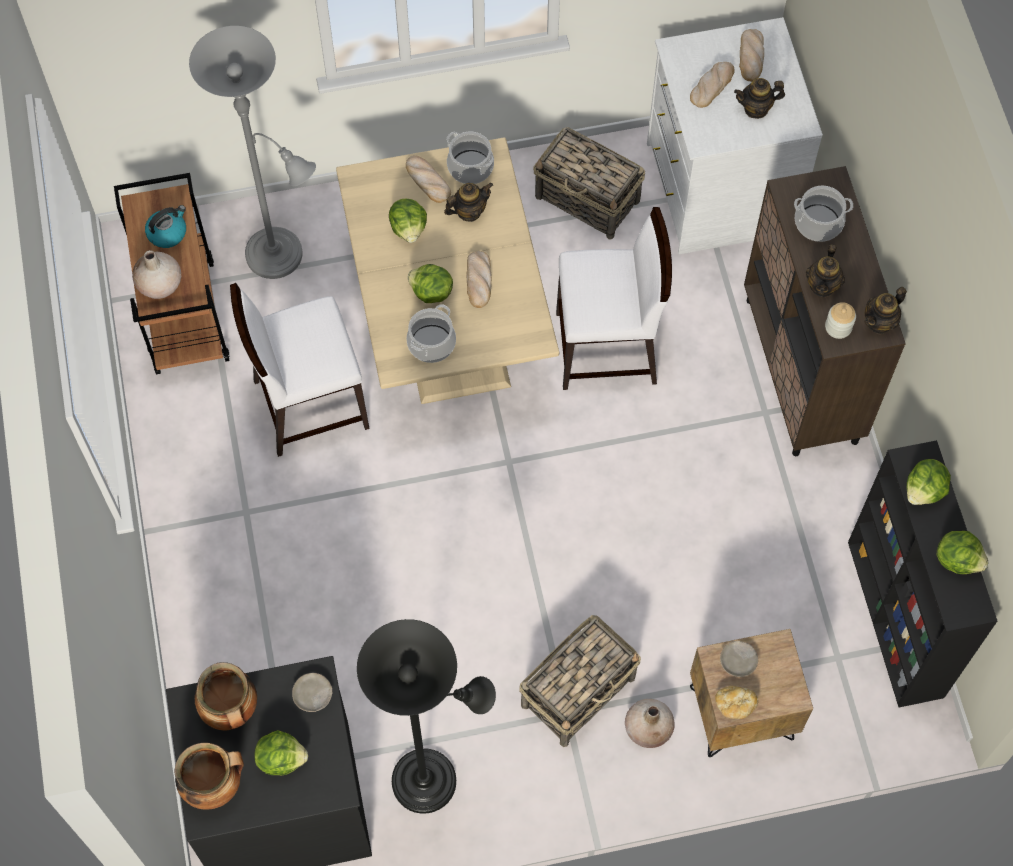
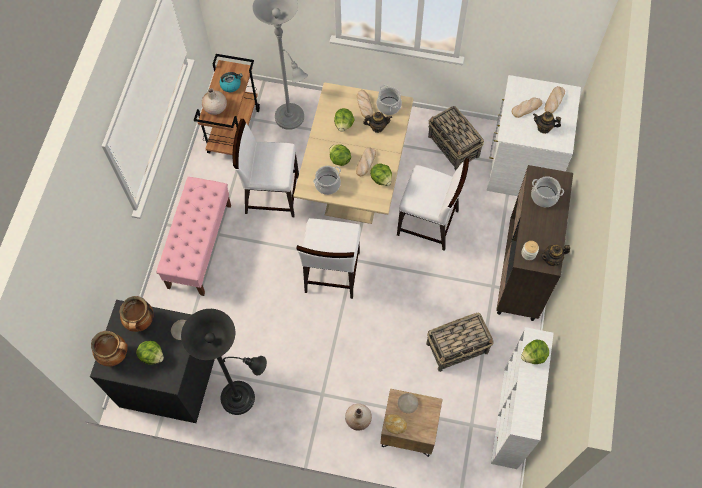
camera: 25 degrees right, 0 degrees up
basket [519,615,641,747] -> basket moved to [426,313,494,372]
teapot [806,244,845,297] -> none
black bookcase [848,440,997,707] -> white bookcase [491,327,554,469]
lettuce [937,531,989,574] -> lettuce moved to [370,163,392,186]
none -> pink bench [156,177,231,296]
none -> white chair [296,218,361,299]

